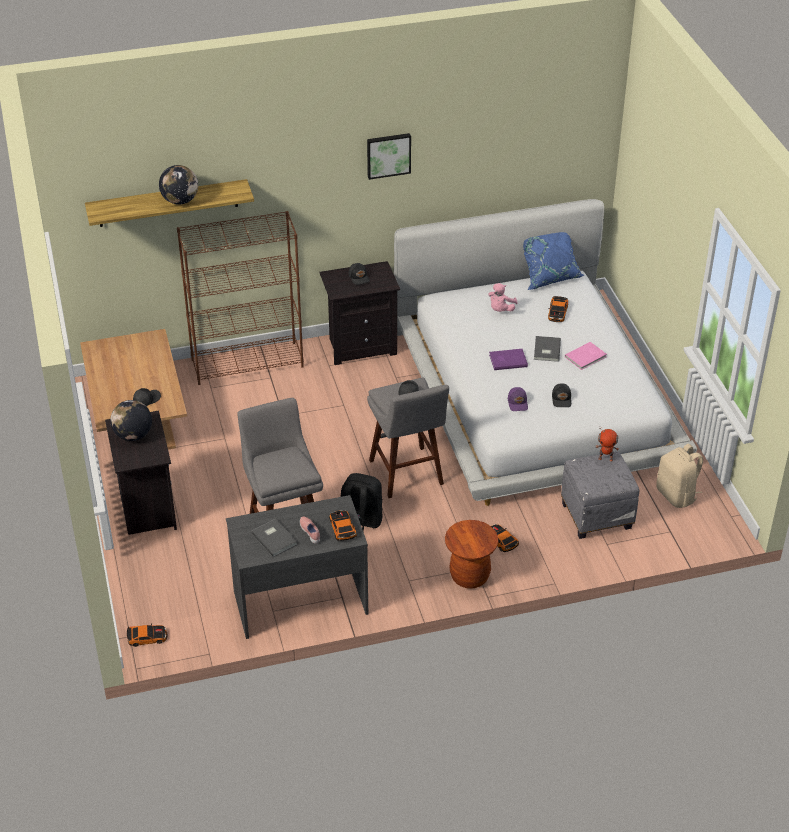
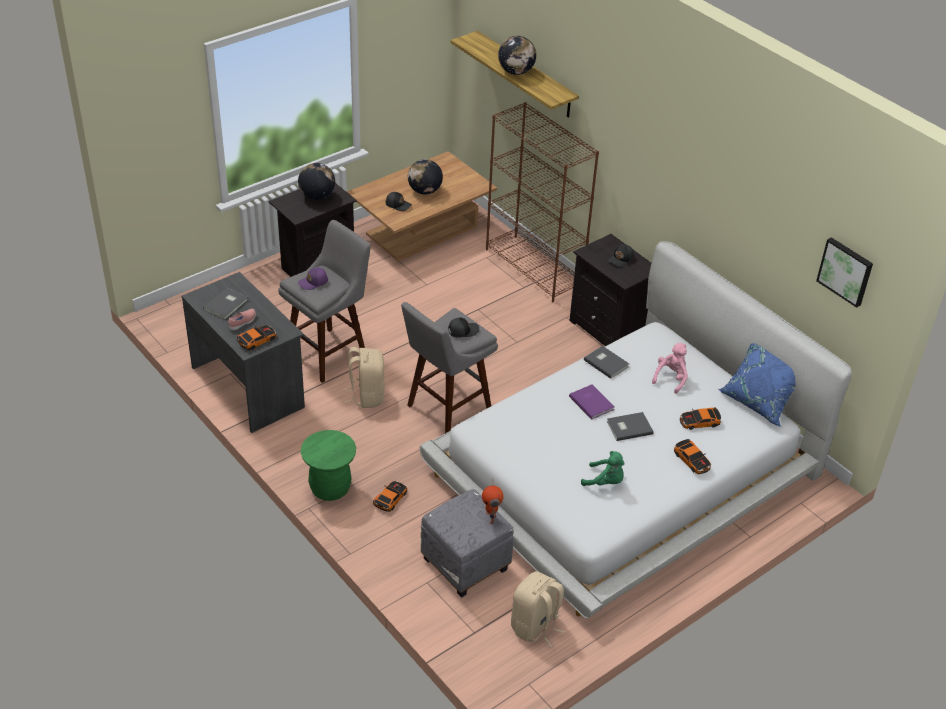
camera: 65 degrees right, 0 degrees up
toy car [127,623,168,647] -> toy car moved to [674,439,711,474]
black backpack [341,473,383,531] -> beige backpack [343,347,384,408]
picture [367,133,411,180] -> picture moved to [816,237,873,308]
brown stool [445,520,498,589] -> green stool [301,430,356,501]
pink plush toy [488,283,518,312] -> pink plush toy turned 120 degrees clockwise [652,343,688,394]
purple cap [508,387,528,411] -> purple cap moved to [298,267,328,290]
black cap [552,384,571,407] -> none
pink book [565,342,607,370] -> none
none -> globe [408,159,443,195]
none -> green plush toy [581,451,625,486]
none -> grey book [584,346,629,379]

